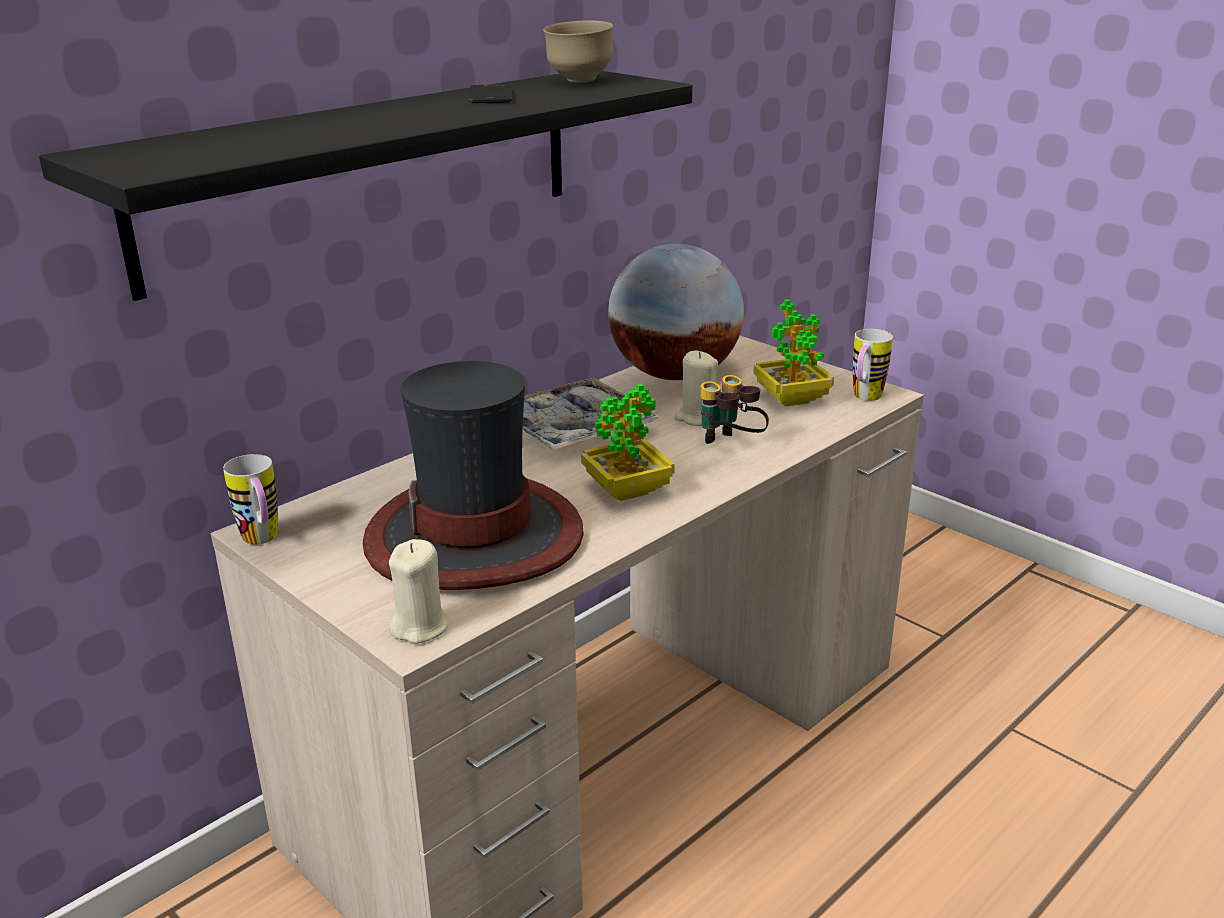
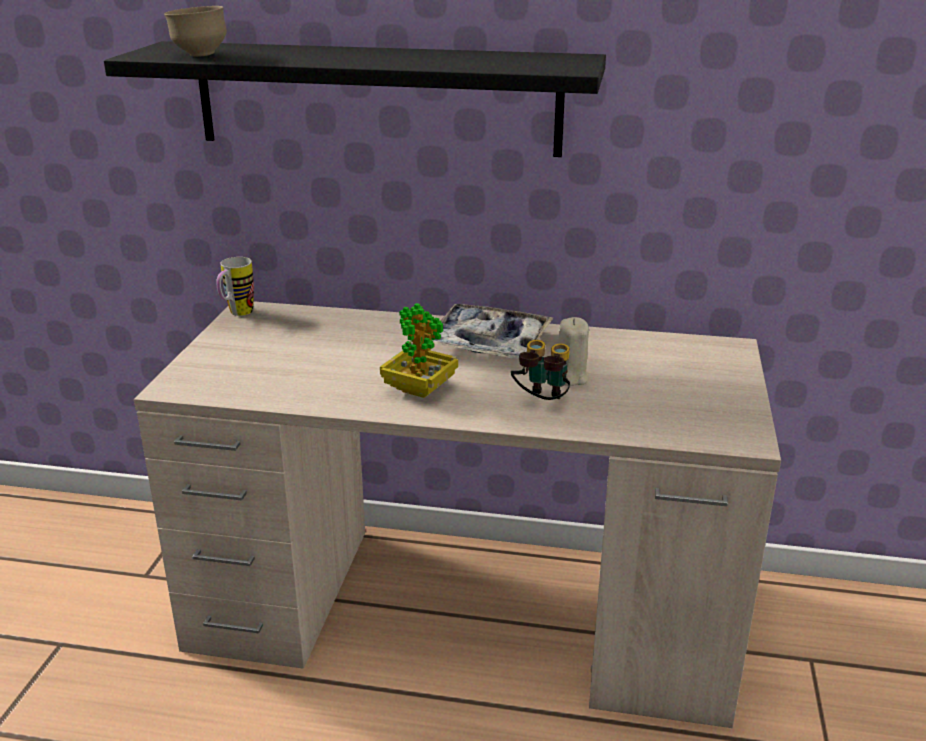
camera: 55 degrees right, 0 degrees up
hat [363,361,584,590] -> none
beige candle [389,539,448,644] -> none
phone [469,84,512,103] -> none
brown bowl [543,20,613,83] -> brown bowl moved to [164,6,227,57]
globe [608,244,744,380] -> none
potted plant [753,299,834,407] -> none
mug [853,329,893,401] -> none

